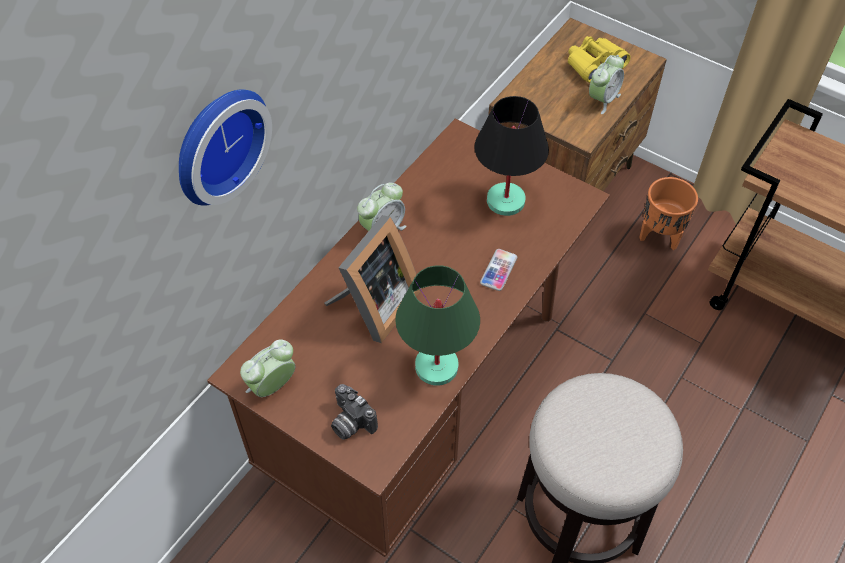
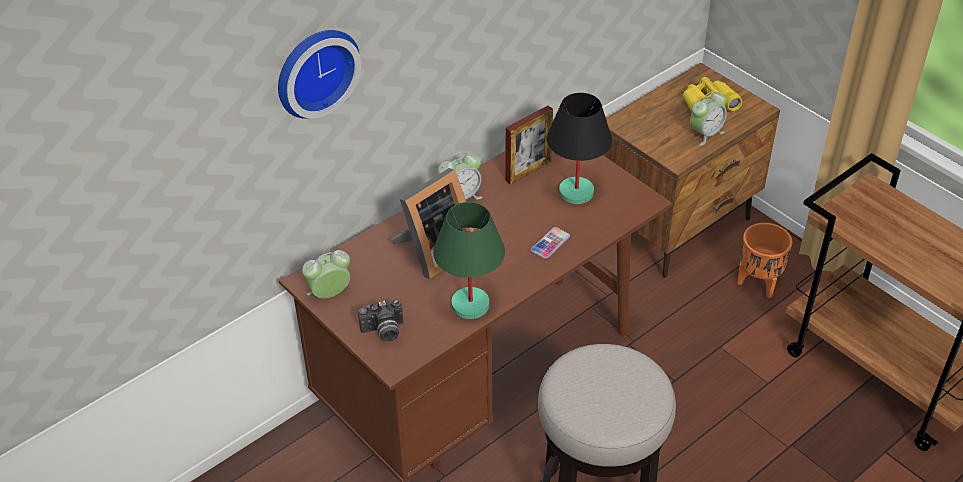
camera: 15 degrees right, 10 degrees down
camera [331,384,378,440] -> camera turned 75 degrees counterclockwise [358,299,403,342]
none -> picture frame [505,106,553,185]

